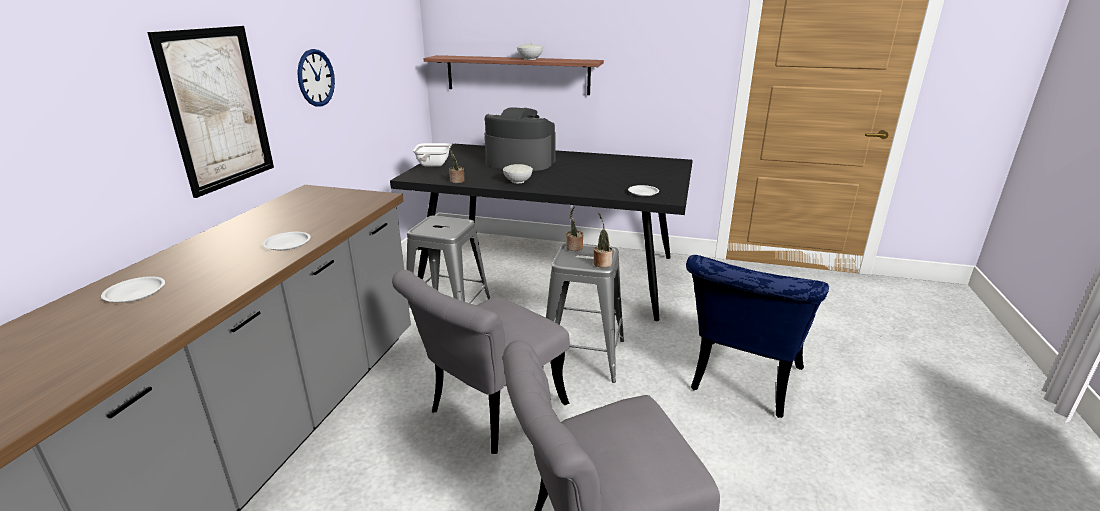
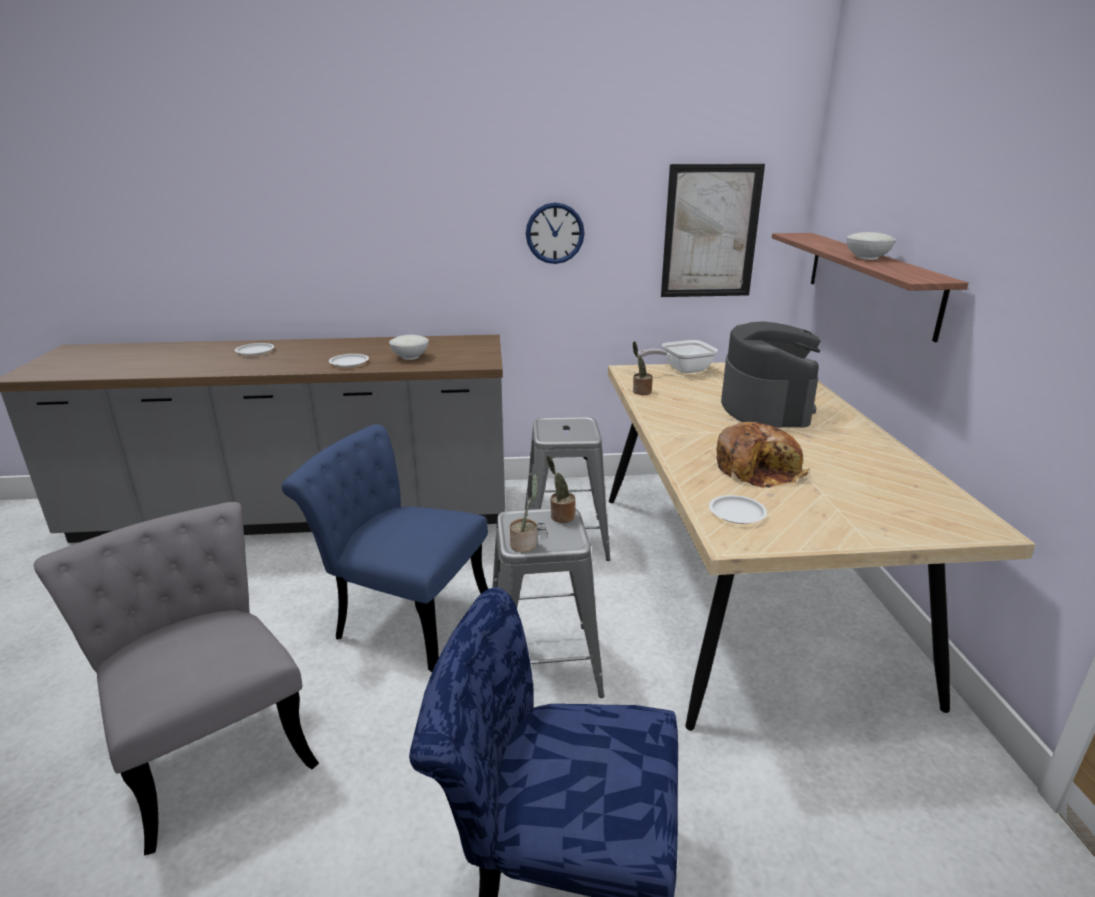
camera: 70 degrees right, 0 degrees up
picture [147,26,274,198] -> picture moved to [661,164,765,297]
black dining table [390,144,693,321] -> beige dining table [608,362,1036,731]
grey chair [392,270,570,454] -> blue chair [282,424,488,672]
white bowl [503,164,533,183] -> white bowl moved to [389,335,429,360]
none -> bread [716,422,810,488]

